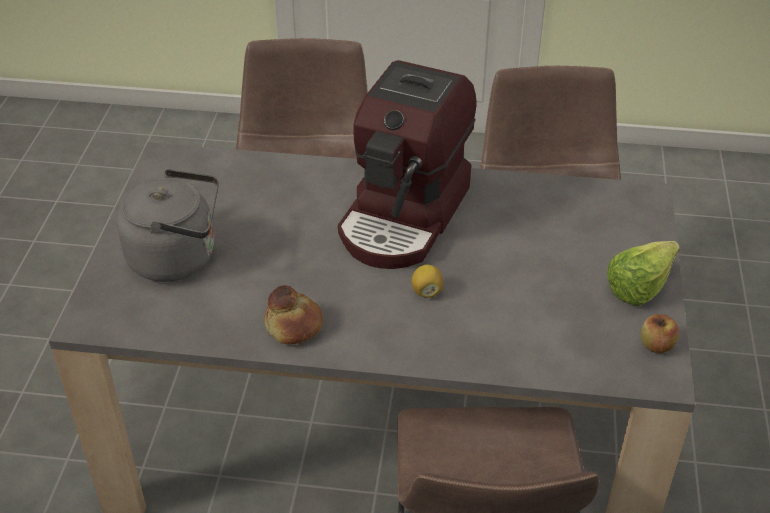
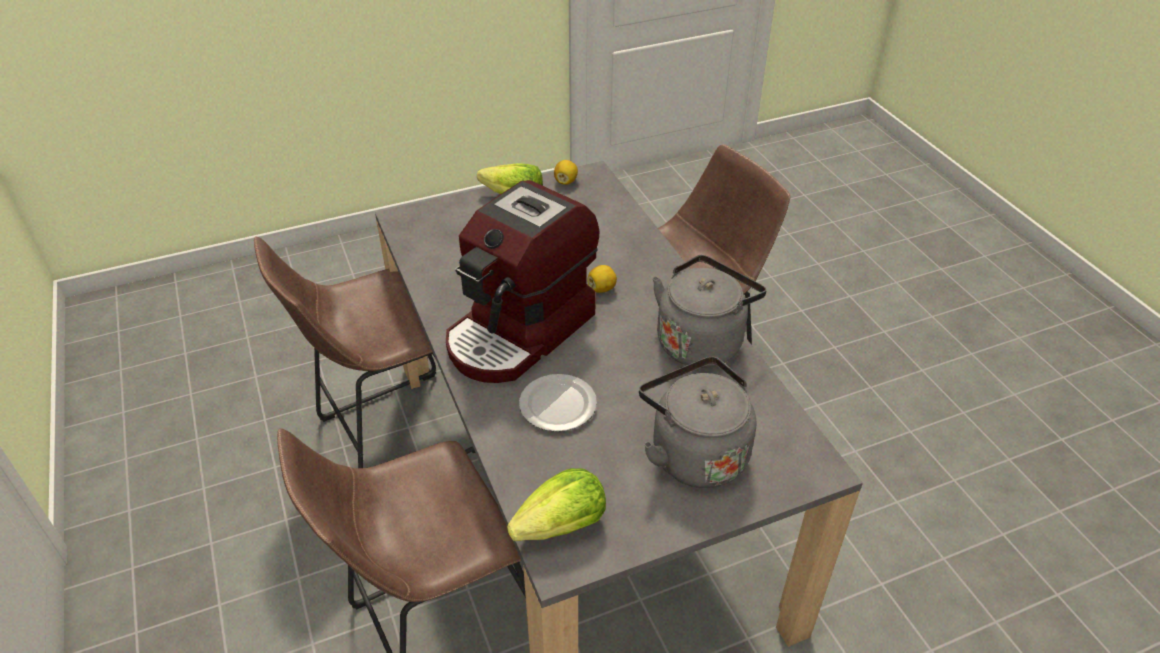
camera: 120 degrees left, 0 degrees up
bread [264,285,323,344] -> grey kettle [653,255,766,368]
coffee machine [338,60,476,269] -> coffee machine turned 135 degrees clockwise [446,180,599,383]
apple [641,314,679,353] -> lemon [554,160,578,185]
none -> lettuce [507,468,606,541]
none -> plate [519,374,597,432]

